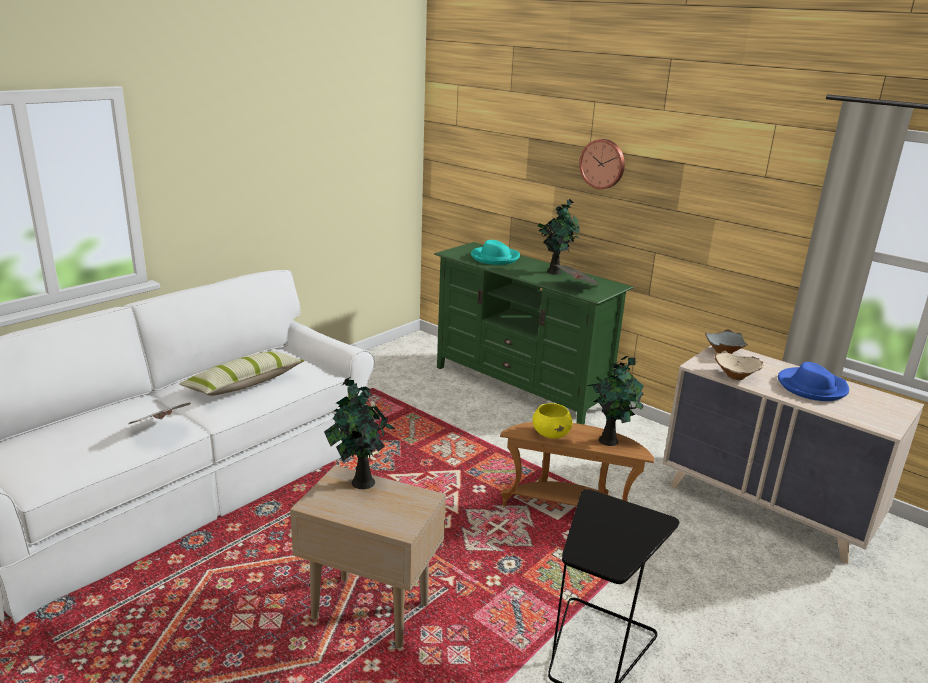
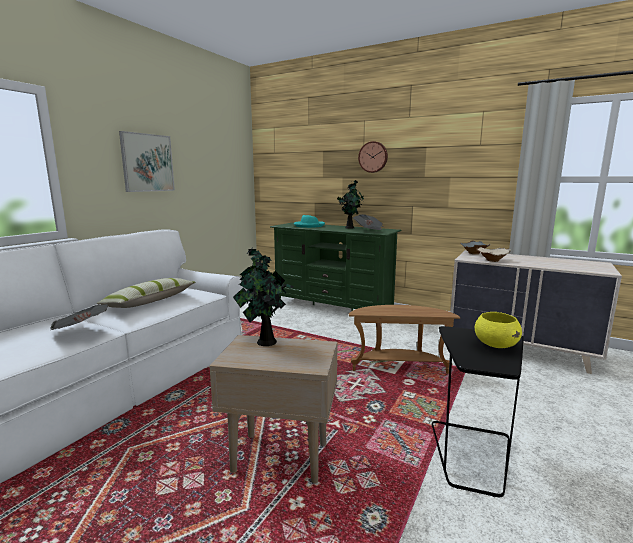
camera: 10 degrees left, 10 degrees down
yellow bowl [532,403,572,439] -> yellow bowl moved to [475,312,522,348]
potted plant [586,356,644,446] -> none
blue hat [778,362,849,401] -> none
none -> picture [119,131,175,192]

